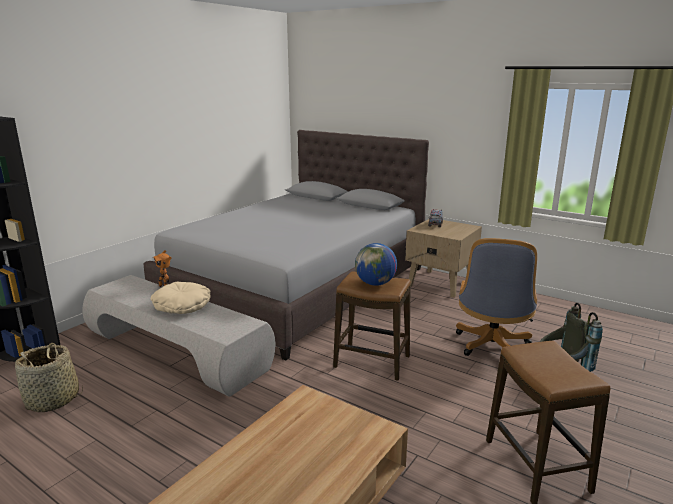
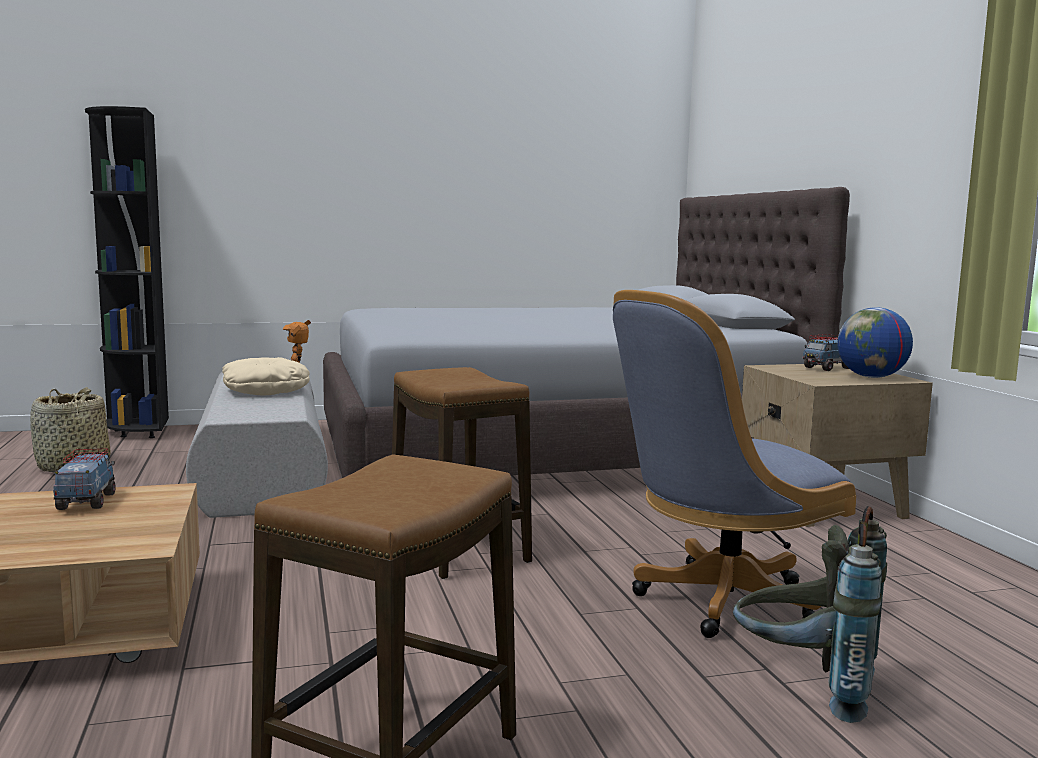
camera: 40 degrees right, 10 degrees down
globe [355,243,397,286] -> globe moved to [837,307,913,378]
none -> toy truck [53,449,115,510]

